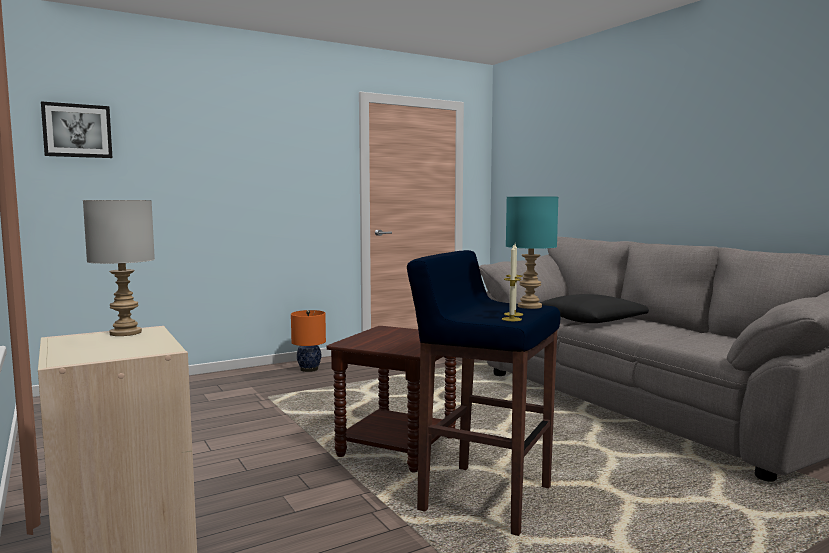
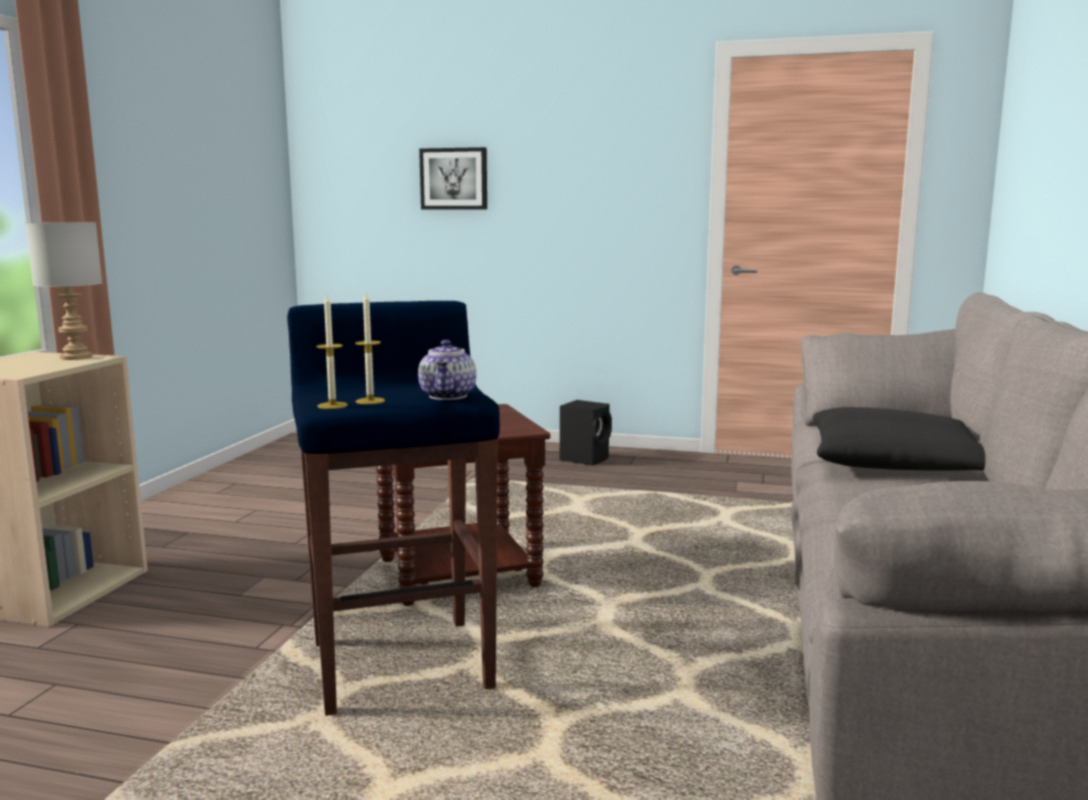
camera: 45 degrees right, 5 degrees up
picture [41,101,112,158] -> picture moved to [419,147,487,210]
orange table lamp [291,310,326,372] -> black speaker [560,400,612,466]
turquoise table lamp [506,197,558,309] -> teapot [418,340,476,400]

